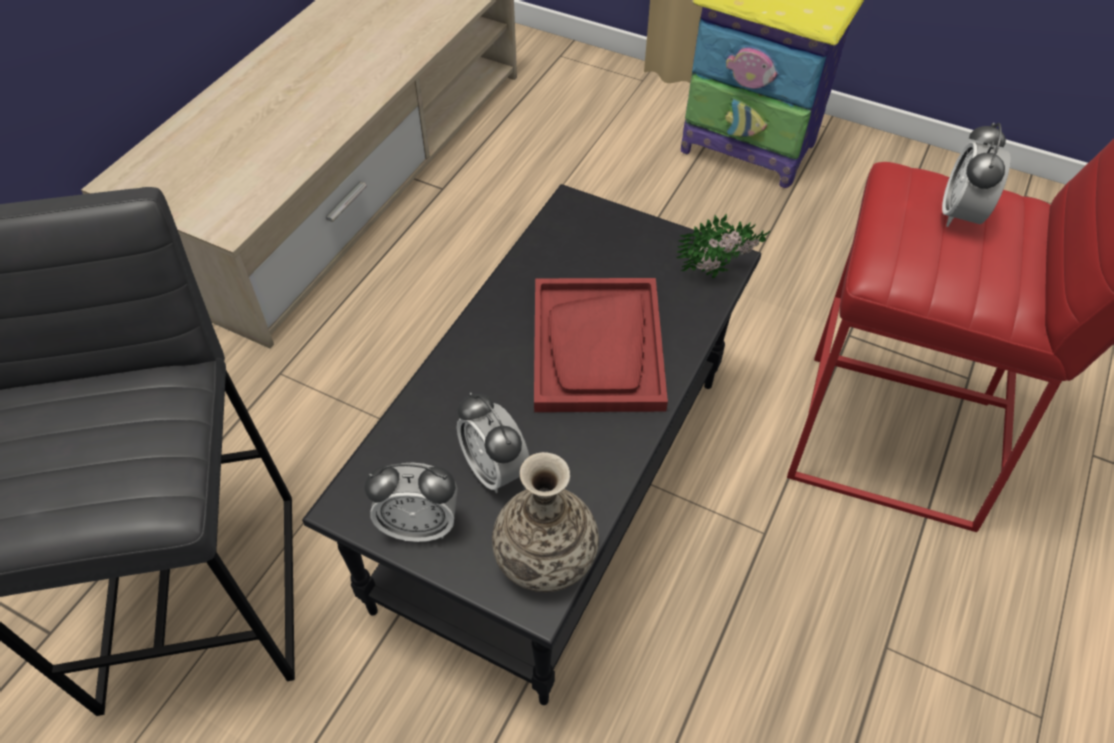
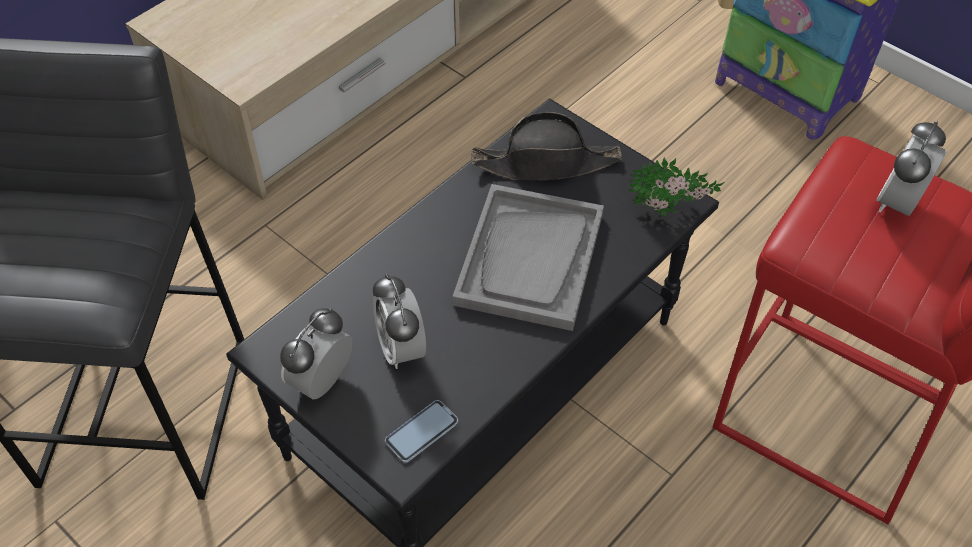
camera: 15 degrees right, 0 degrees up
alarm clock [365,463,458,542] -> alarm clock turned 105 degrees clockwise [280,308,353,399]
vase [492,452,599,592] -> phone [385,400,458,463]
red tray [534,278,668,412] -> grey tray [453,184,604,331]
none -> black hat [471,112,622,180]

